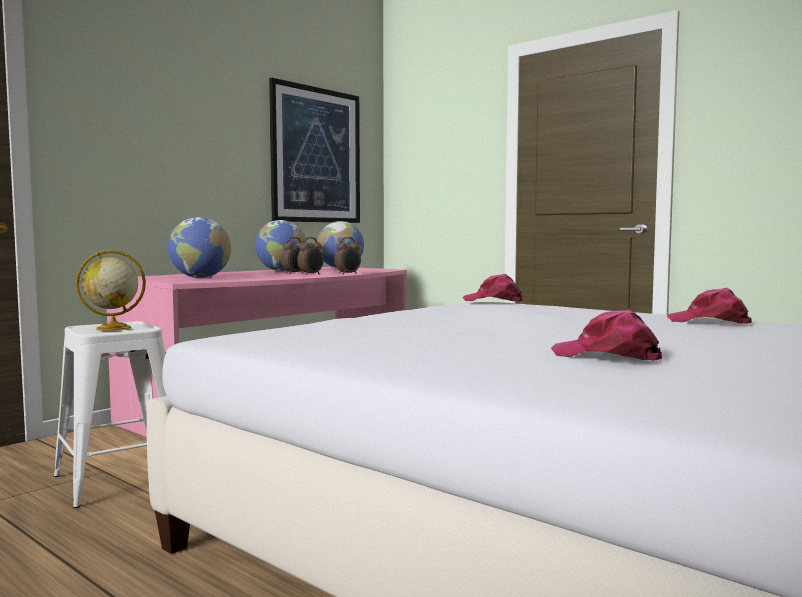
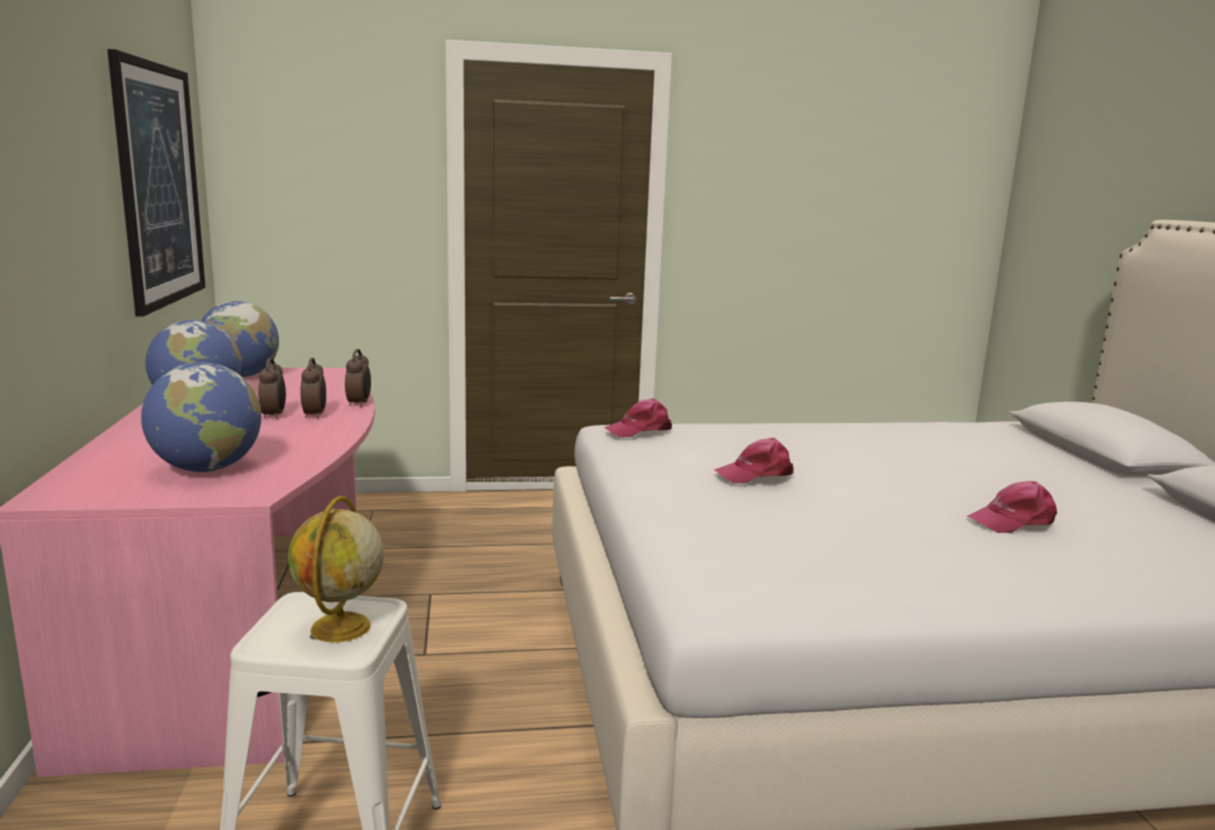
camera: 50 degrees left, 10 degrees up
pink cap [667,288,752,324] -> pink cap moved to [714,438,794,483]

